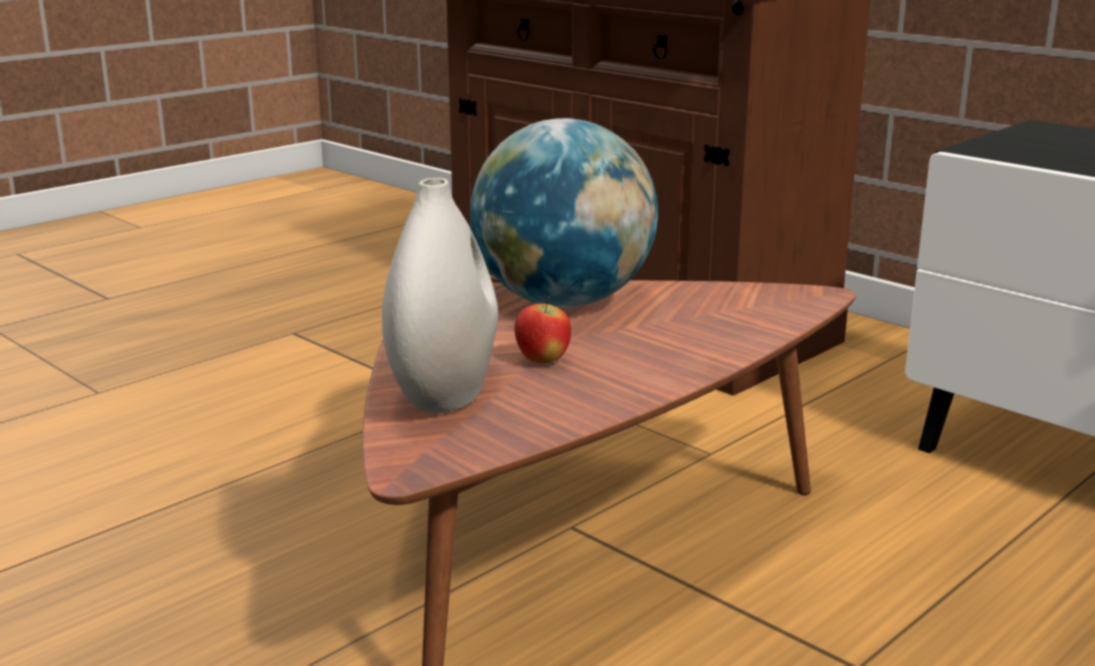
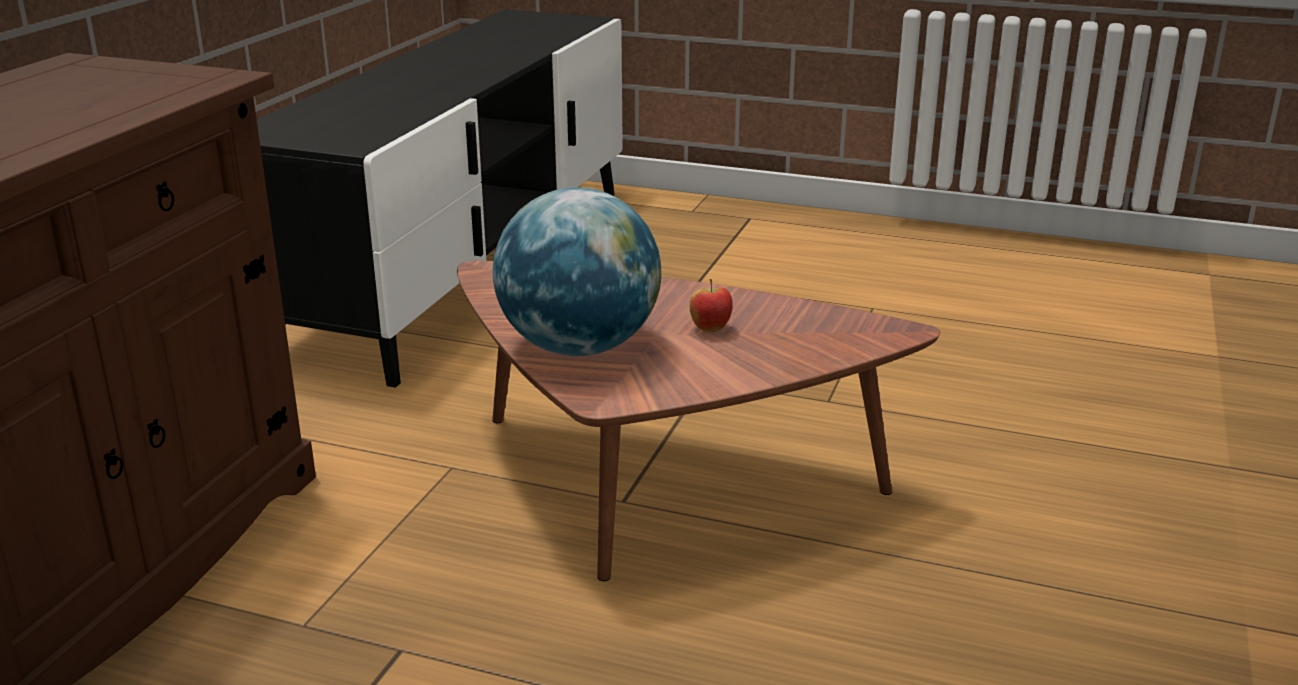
camera: 115 degrees left, 5 degrees up
white vase [382,178,498,413] -> none

